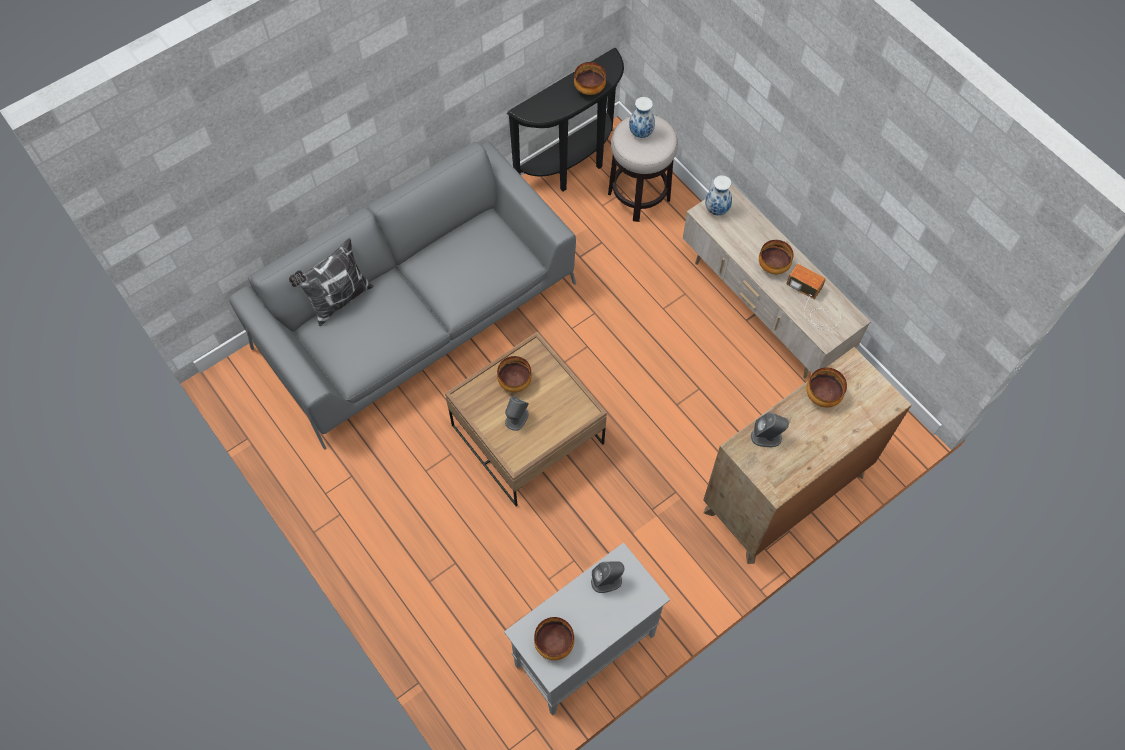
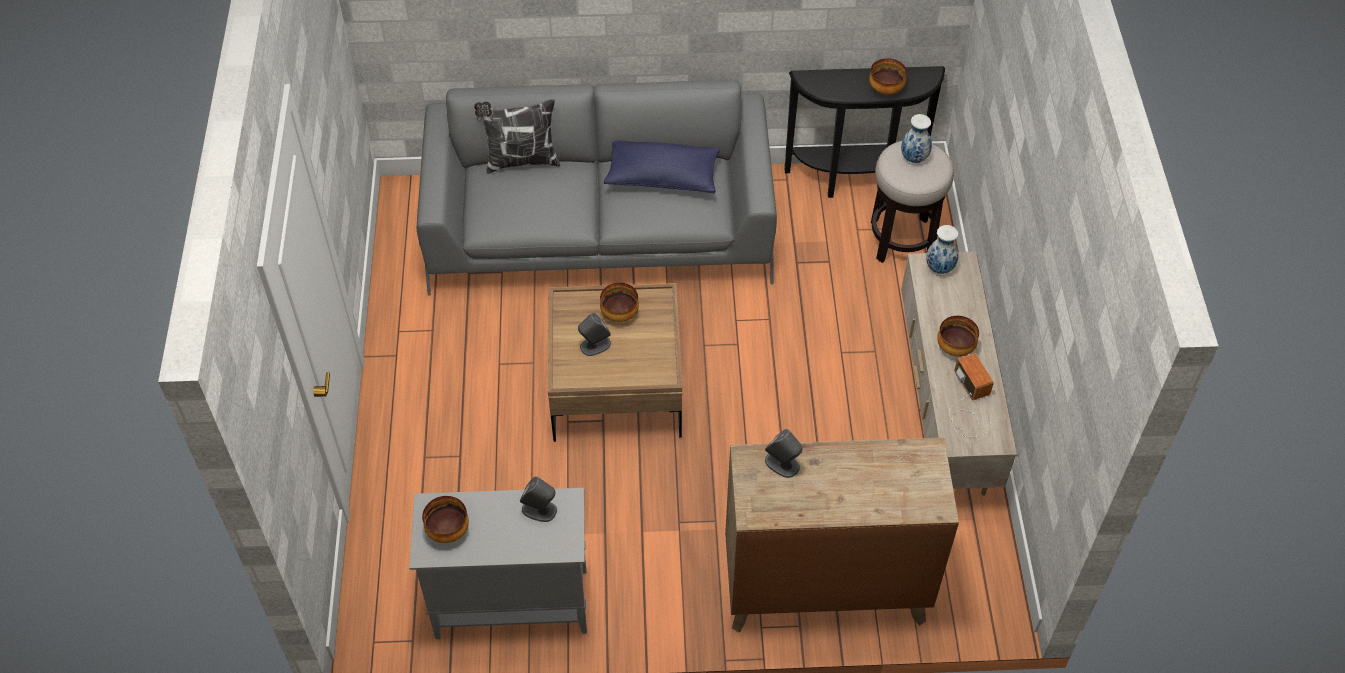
camera: 35 degrees right, 10 degrees down
bowl [806,367,847,407] -> none
none -> blue pillow [604,141,720,193]

